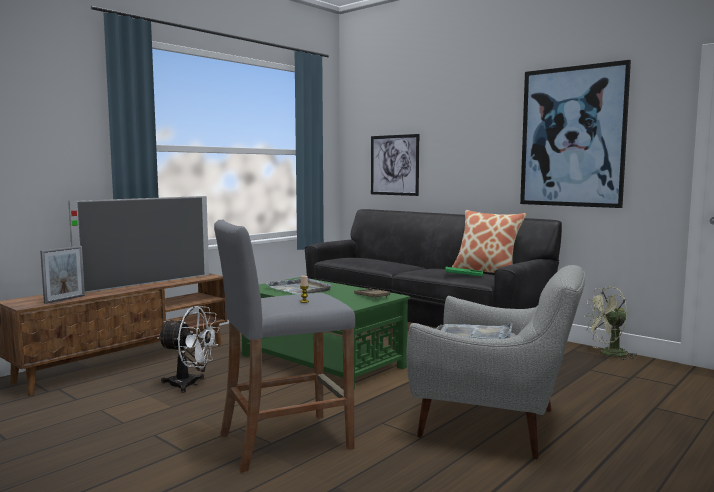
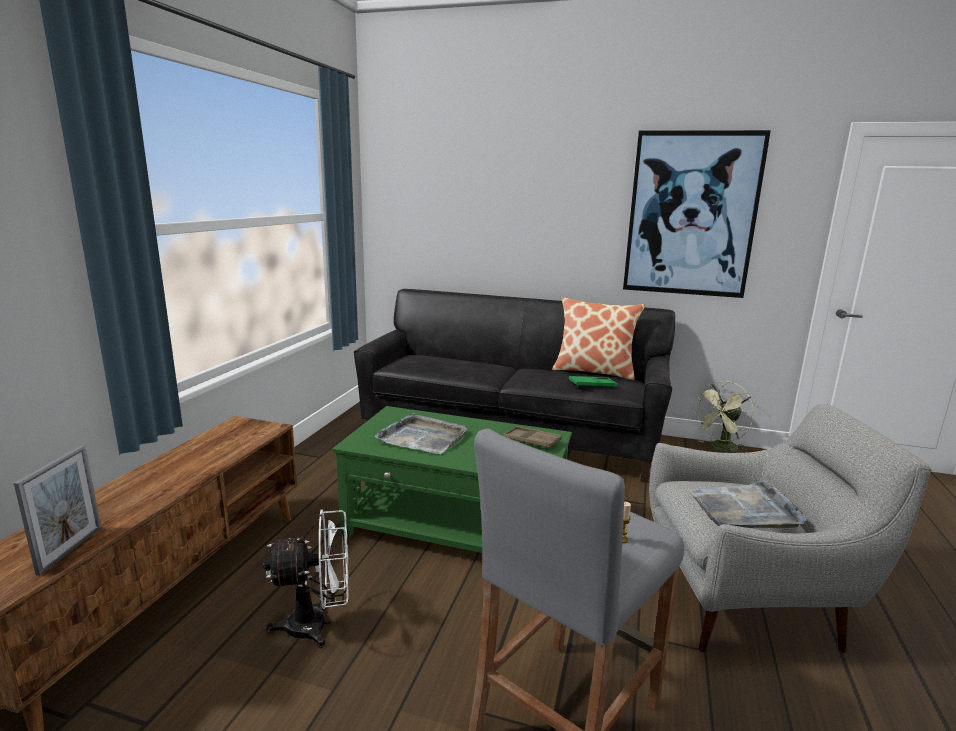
camera: 25 degrees left, 10 degrees up
television [68,196,209,293] -> none
picture [371,134,419,196] -> none

